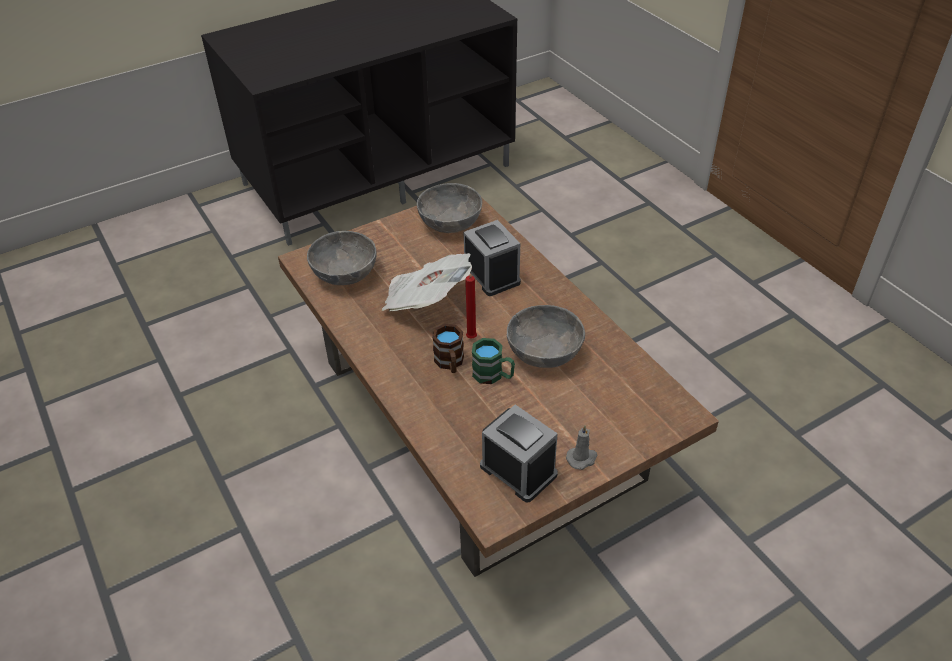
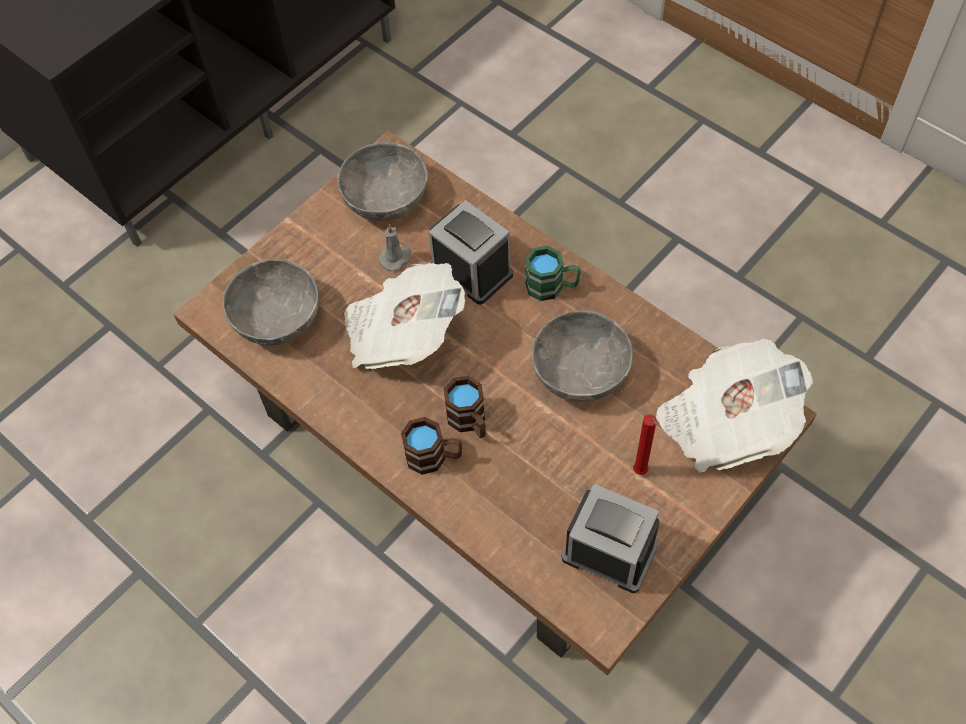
camera: 15 degrees left, 15 degrees up
red candle [465,276,477,339] -> red candle moved to [633,414,657,475]
green mug [472,338,515,384] -> green mug moved to [525,246,581,301]
grey candle [566,425,598,470] -> grey candle moved to [379,224,411,271]
none -> brown mug [401,417,462,475]
none -> newspaper [656,339,813,473]

